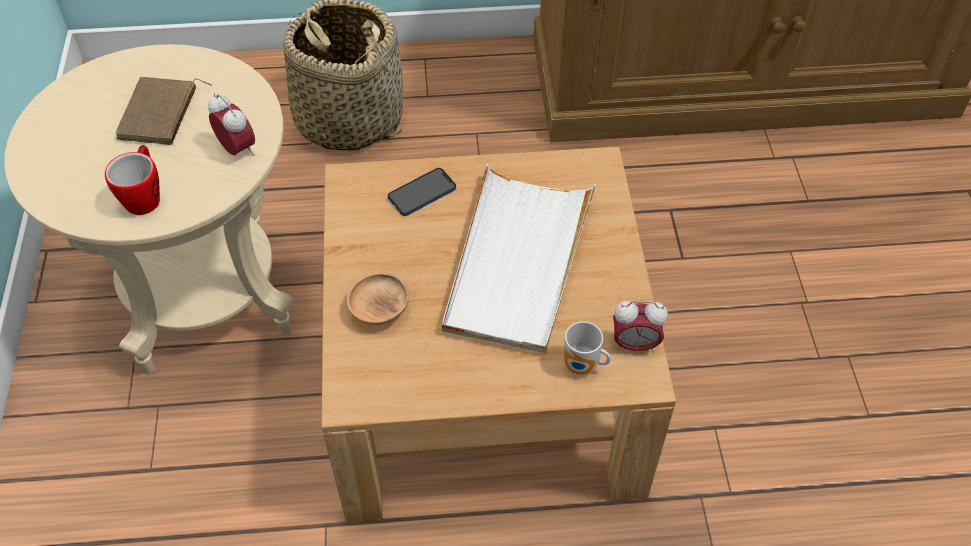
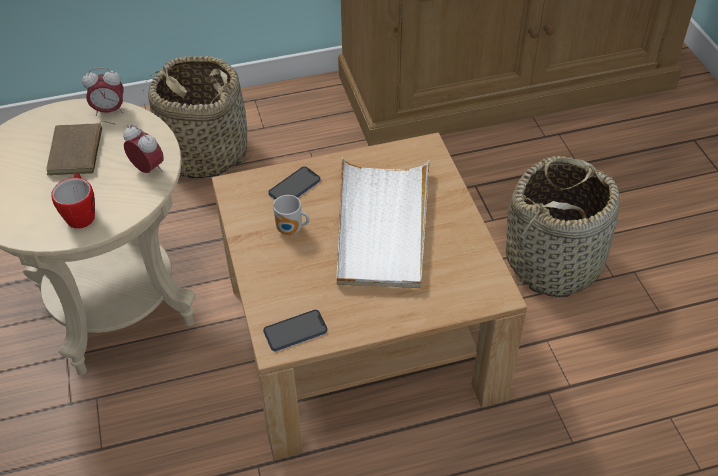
camera: 10 degrees left, 5 degrees down
brown bowl [347,273,409,325] -> none
mug [563,322,611,375] -> mug moved to [273,195,309,235]
alarm clock [613,301,668,352] -> alarm clock moved to [82,67,124,116]
none -> phone [263,310,327,351]
none -> basket [506,156,619,297]

